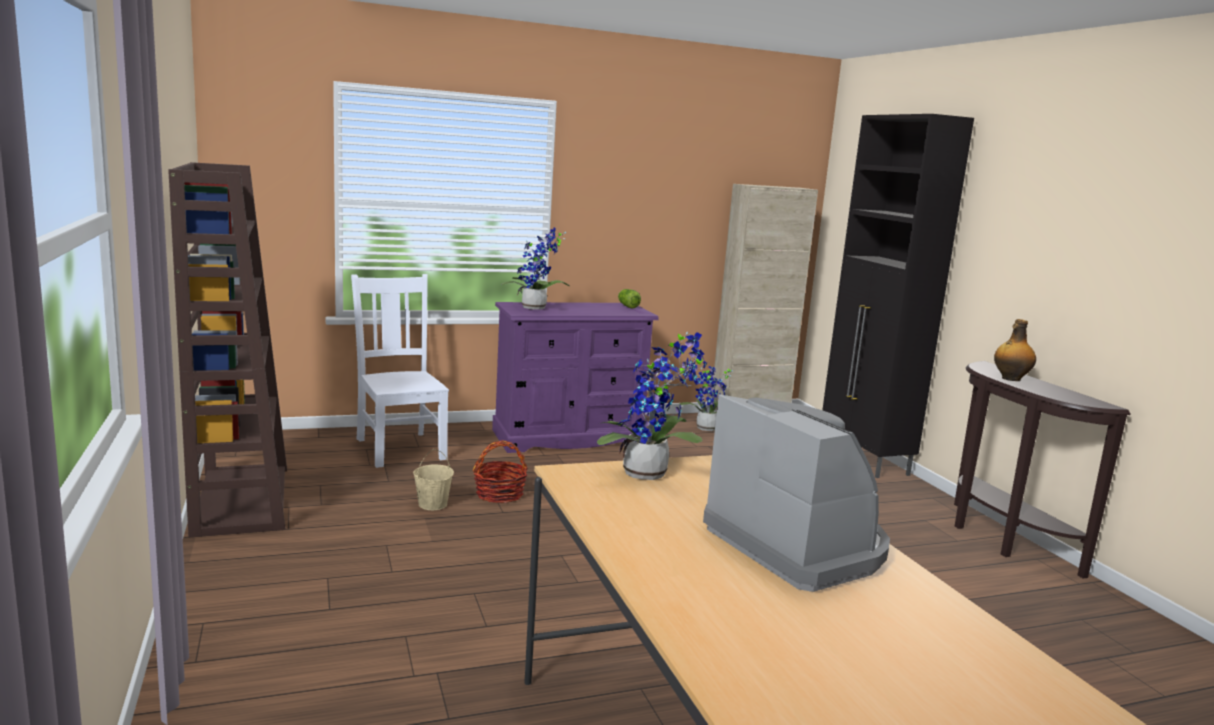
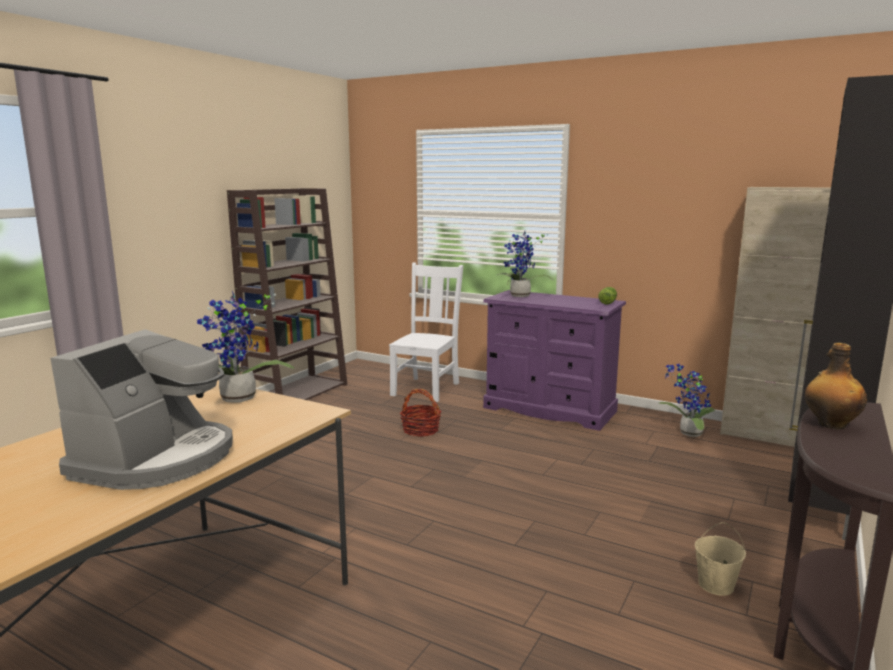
camera: 50 degrees right, 0 degrees up
beige bucket [413,449,454,510] -> beige bucket moved to [695,522,746,596]

